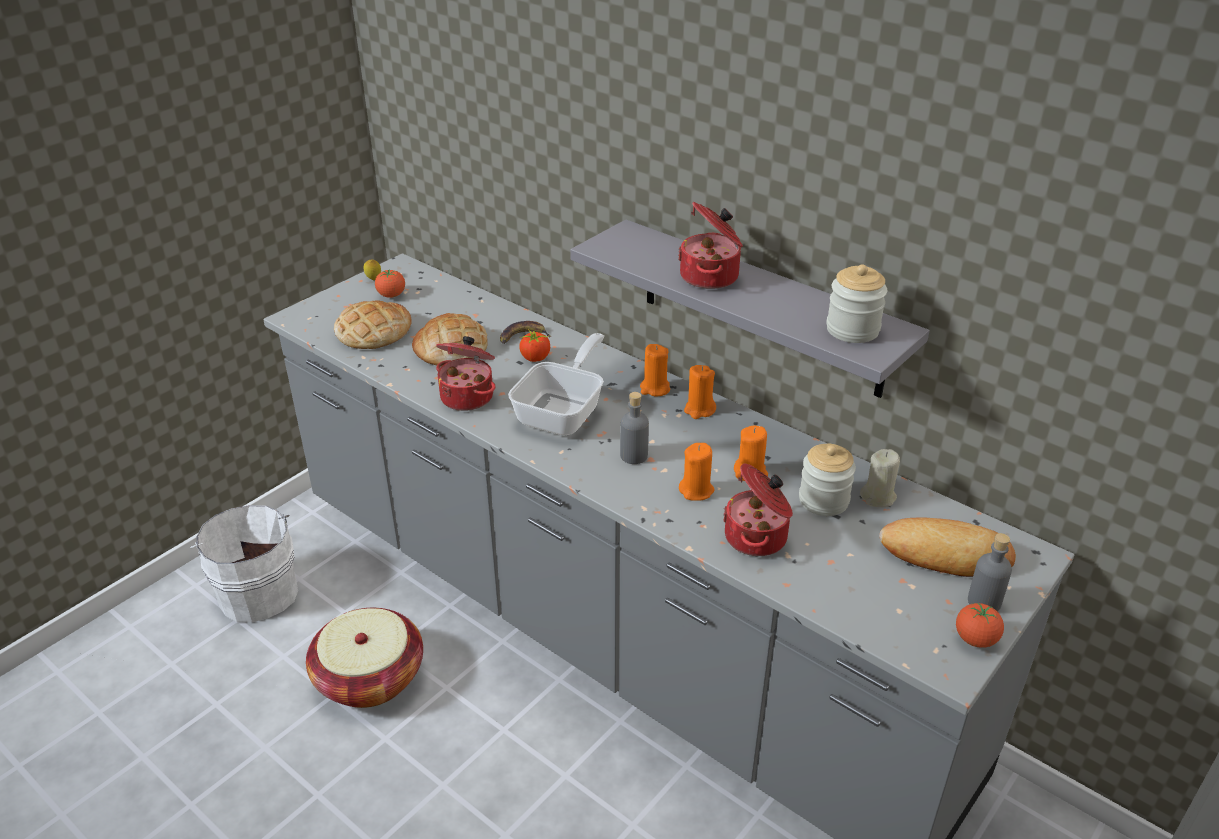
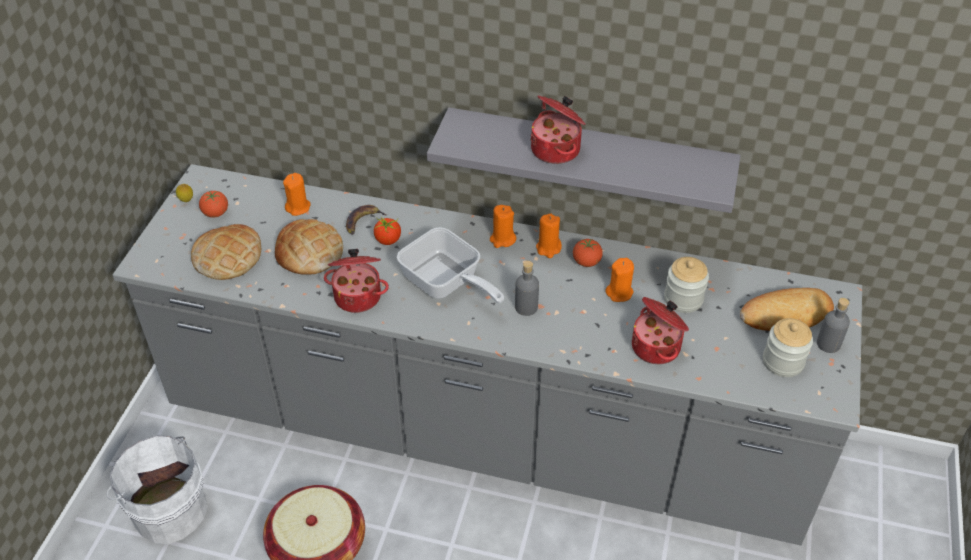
camera: 25 degrees left, 10 degrees up
frying pan [508,333,604,435] -> frying pan turned 135 degrees clockwise [397,227,504,303]
orange candle [679,443,715,501] -> orange candle moved to [283,173,311,216]
jar [826,265,887,343] -> jar moved to [763,318,813,377]
beige candle [860,449,900,507] -> none
tomato [956,603,1004,648] -> tomato moved to [573,239,603,267]

